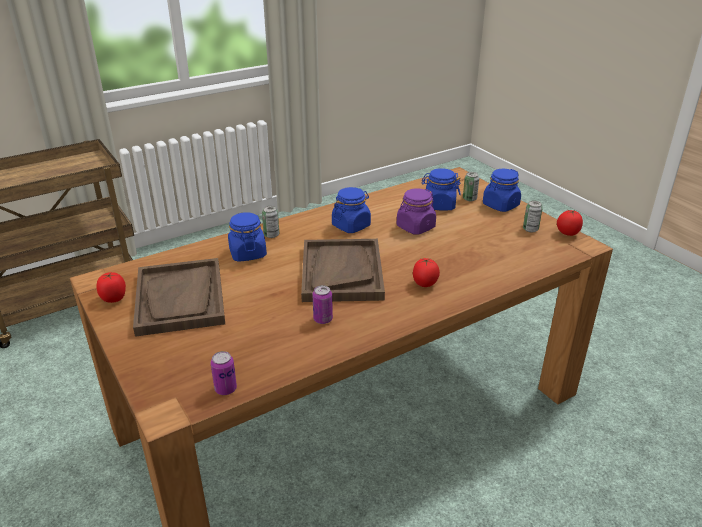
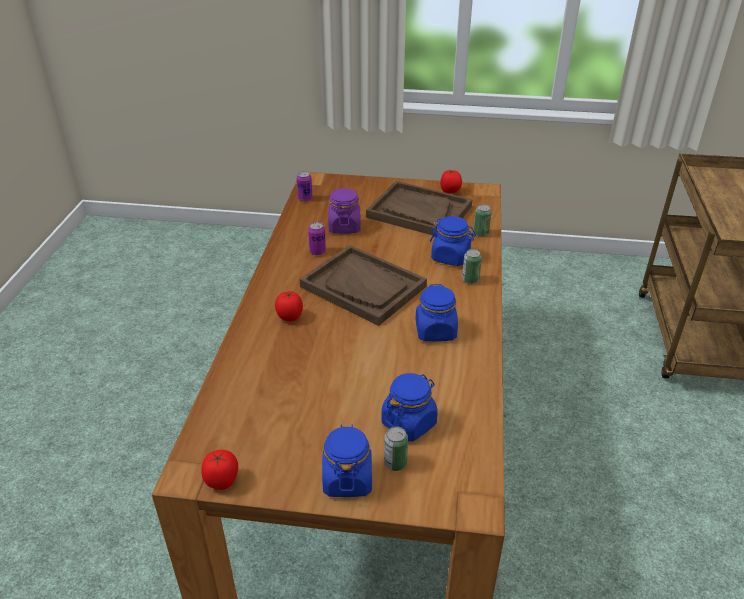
camera: 130 degrees right, 5 degrees up
purple jar [397,188,436,235] -> purple jar moved to [328,188,361,234]
can [523,201,543,233] -> can moved to [474,204,492,237]

